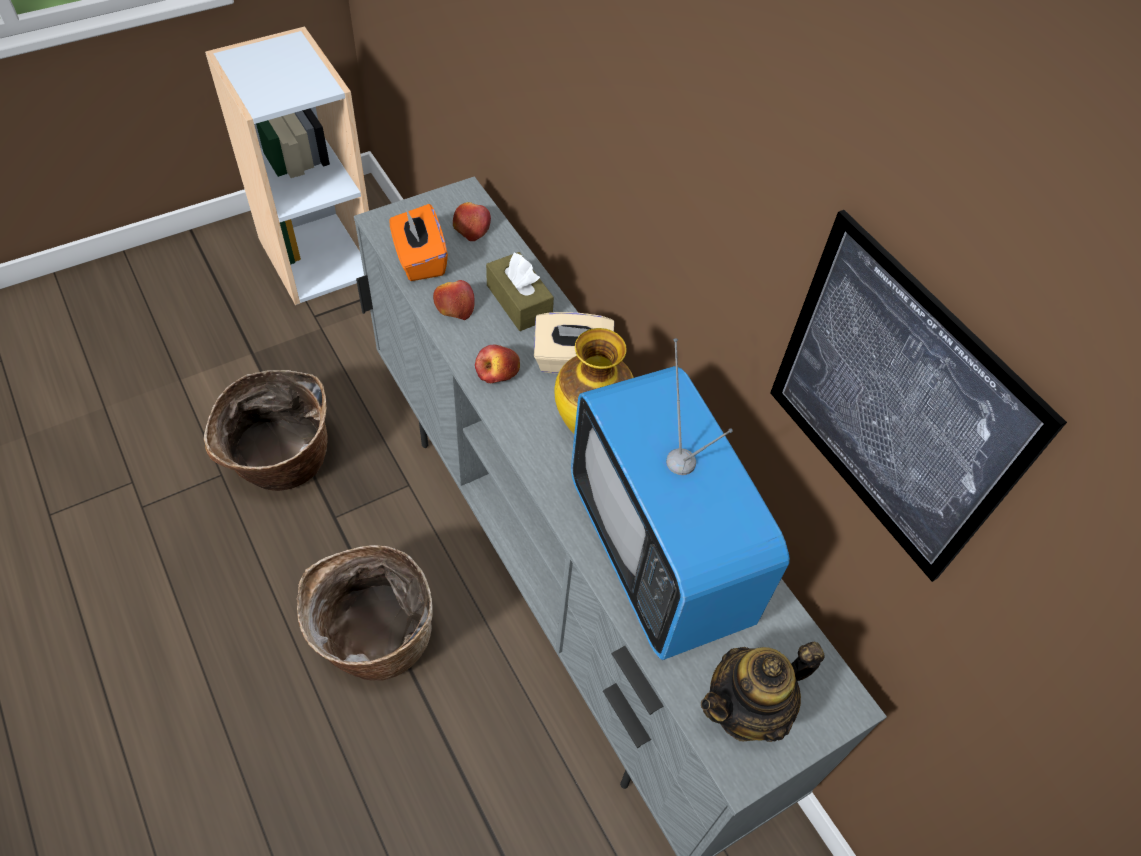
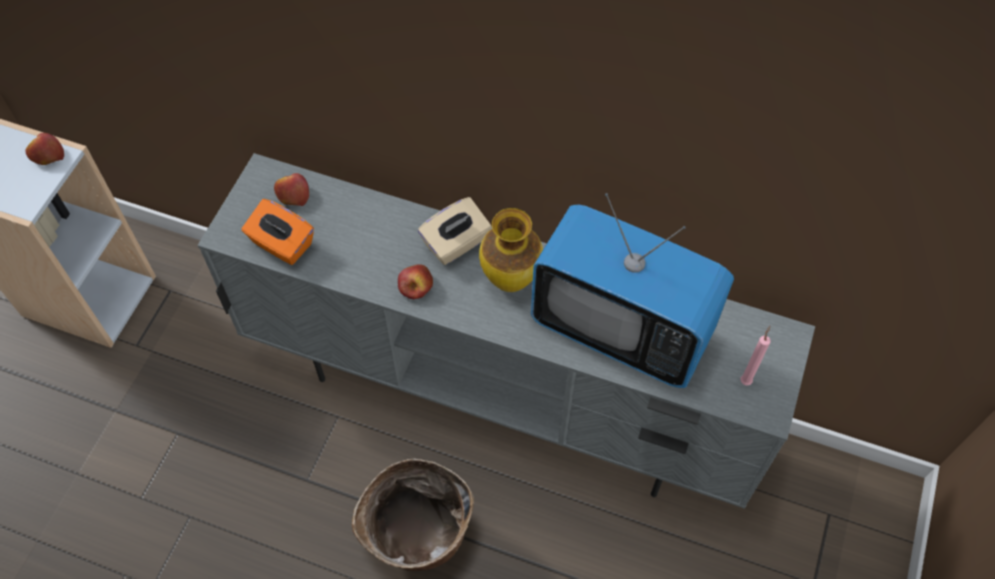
camera: 35 degrees left, 5 degrees up
basket [204,370,328,491] -> none
apple [433,280,474,320] -> apple moved to [25,133,64,165]
brown tissue box [486,252,554,331] -> none
teapot [701,642,825,742] -> pink candle [740,326,771,385]
picture [770,210,1067,582] -> none

